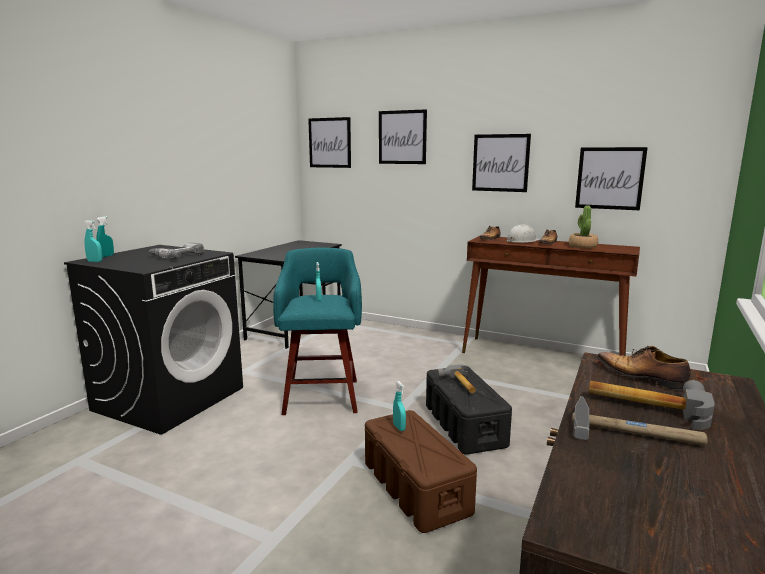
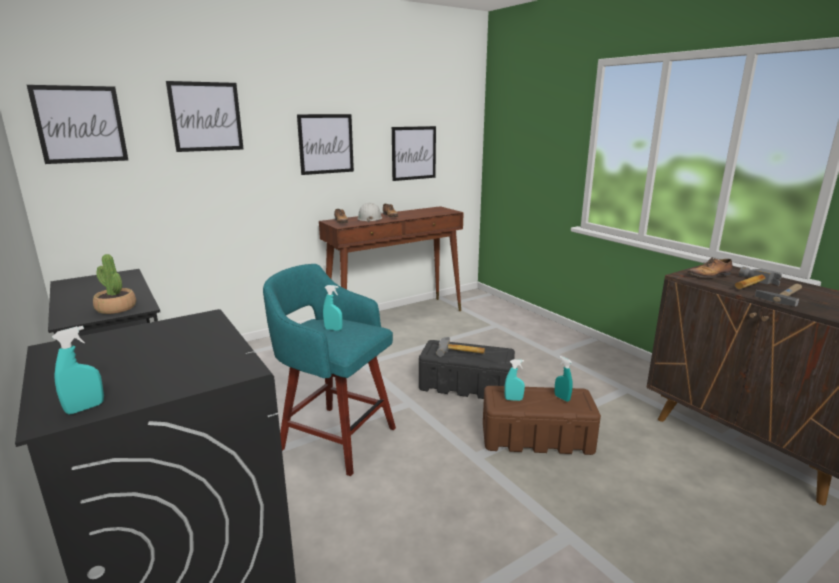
camera: 60 degrees left, 5 degrees up
turquoise spray bottle [96,216,114,257] -> turquoise spray bottle moved to [555,356,573,402]
power drill [149,242,204,259] -> none
potted plant [569,205,598,249] -> potted plant moved to [93,254,136,314]

